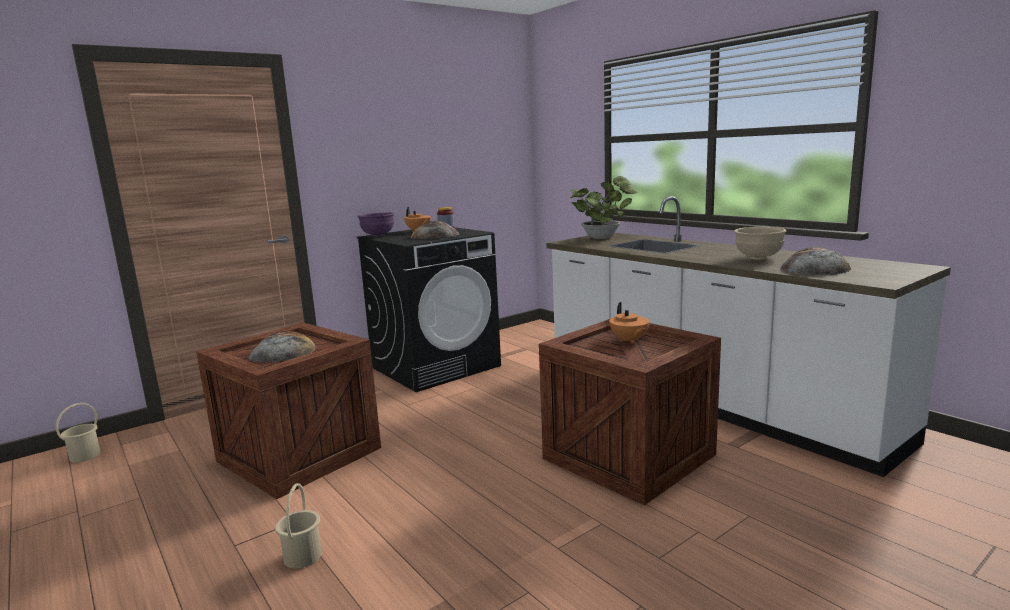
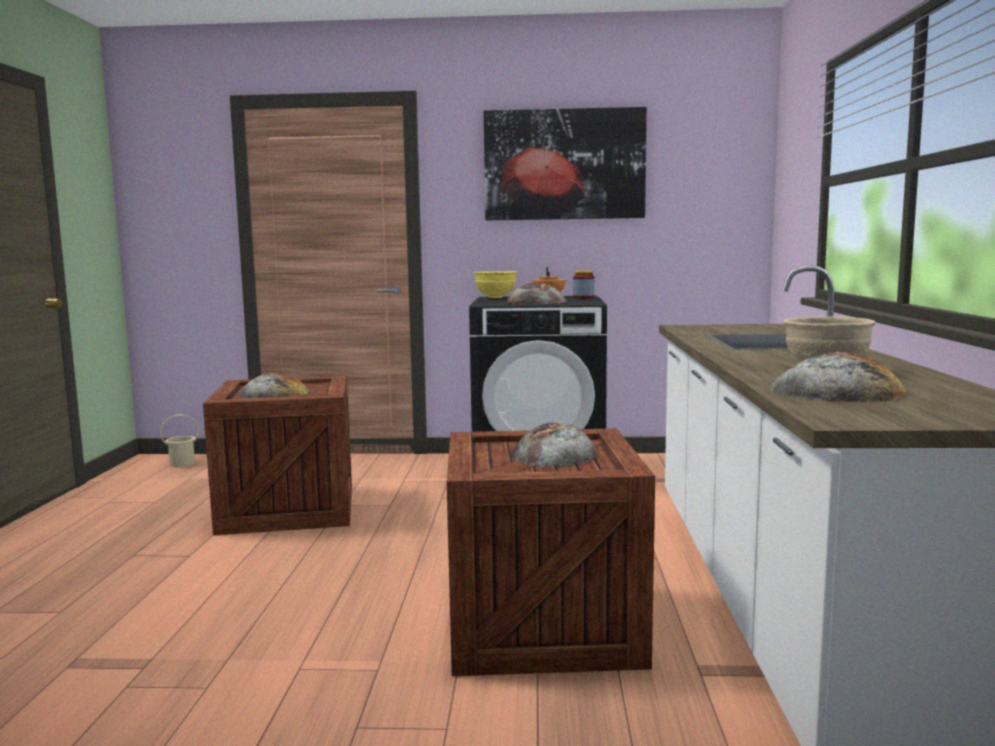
camera: 40 degrees right, 5 degrees down
beige bucket [275,483,322,569] -> none
purple bowl [357,212,394,237] -> yellow bowl [474,271,517,298]
potted plant [570,176,638,239] -> none
orange teapot [609,302,650,344] -> bread [511,423,597,468]
none -> picture [484,107,647,220]

